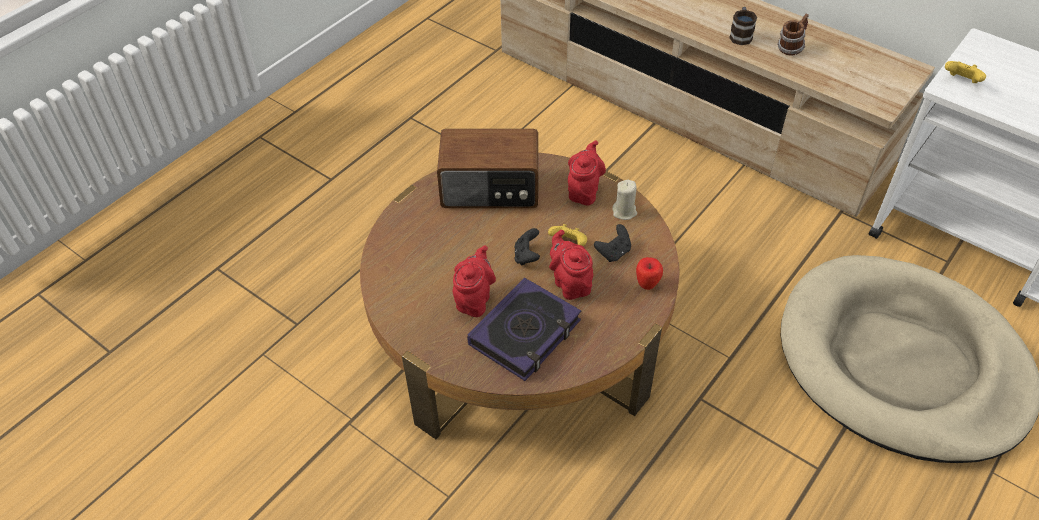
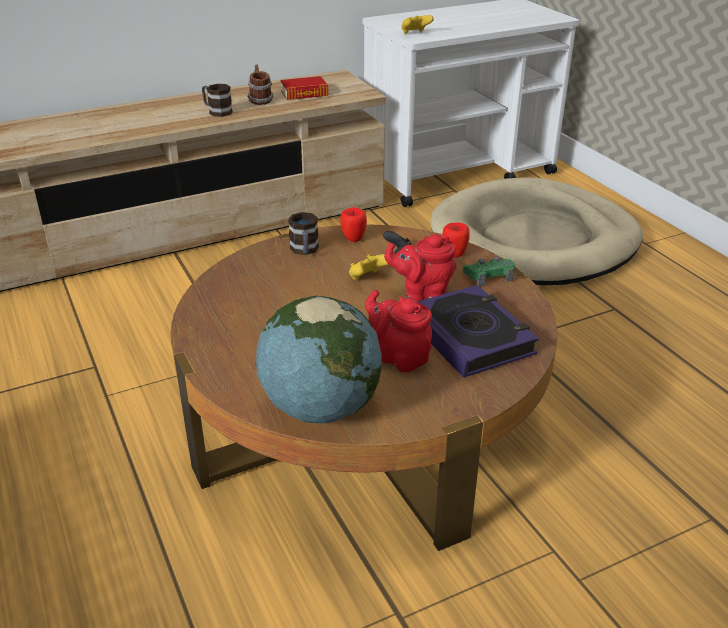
camera: 65 degrees left, 15 degrees down
radio [437,129,538,208] -> none
black game controller [514,228,540,265] -> none
red teapot [568,140,606,205] -> mug [288,212,319,255]
beige candle [612,180,637,220] -> apple [340,207,367,242]
none -> globe [256,296,382,423]
none -> book [280,76,328,100]
none -> green game controller [463,256,515,287]

